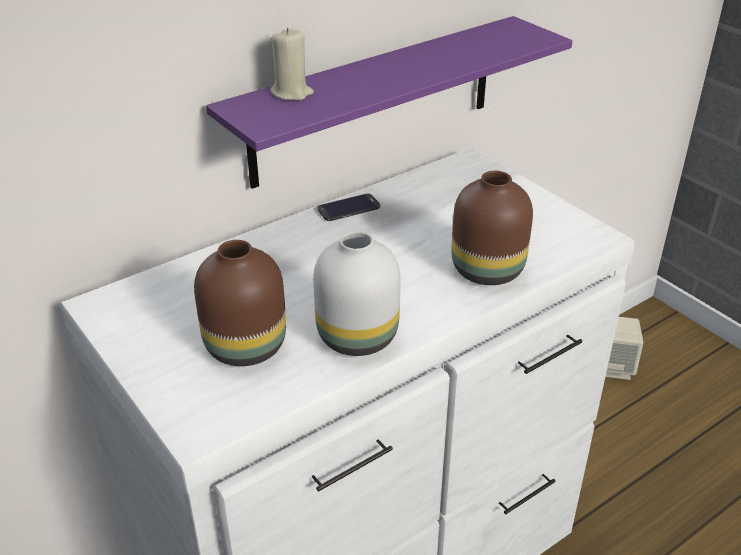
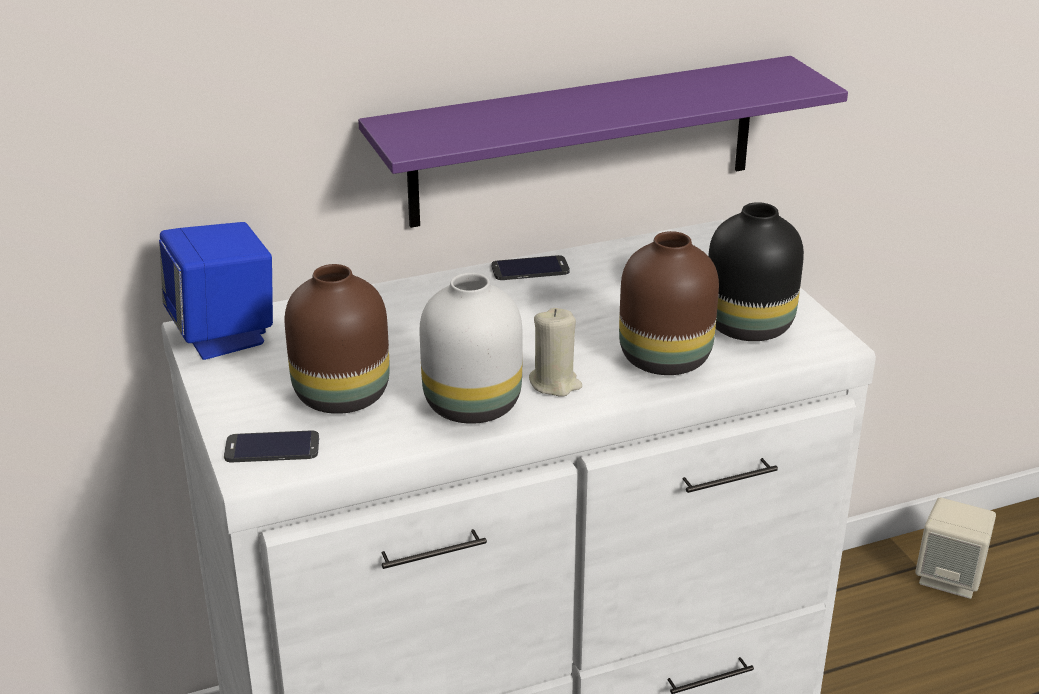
camera: 15 degrees right, 5 degrees down
beige candle [270,28,314,100] -> beige candle moved to [529,308,582,397]
none -> blue speaker [159,222,273,360]
none -> phone [224,431,319,462]
none -> black vase [708,202,804,341]

